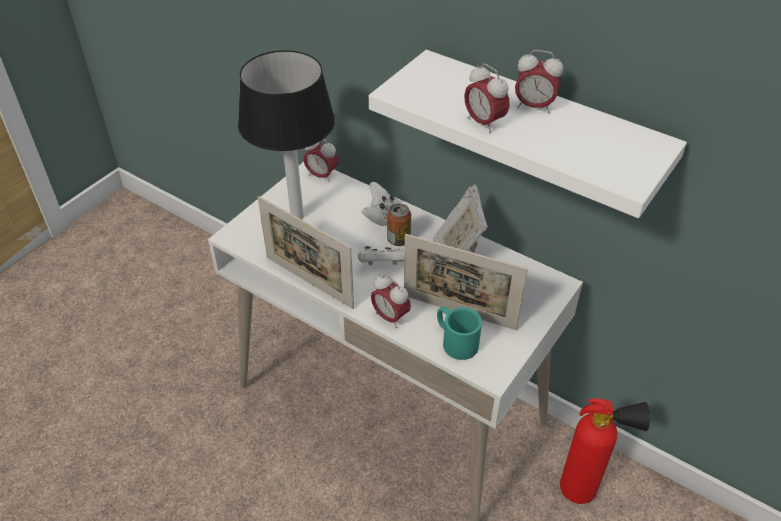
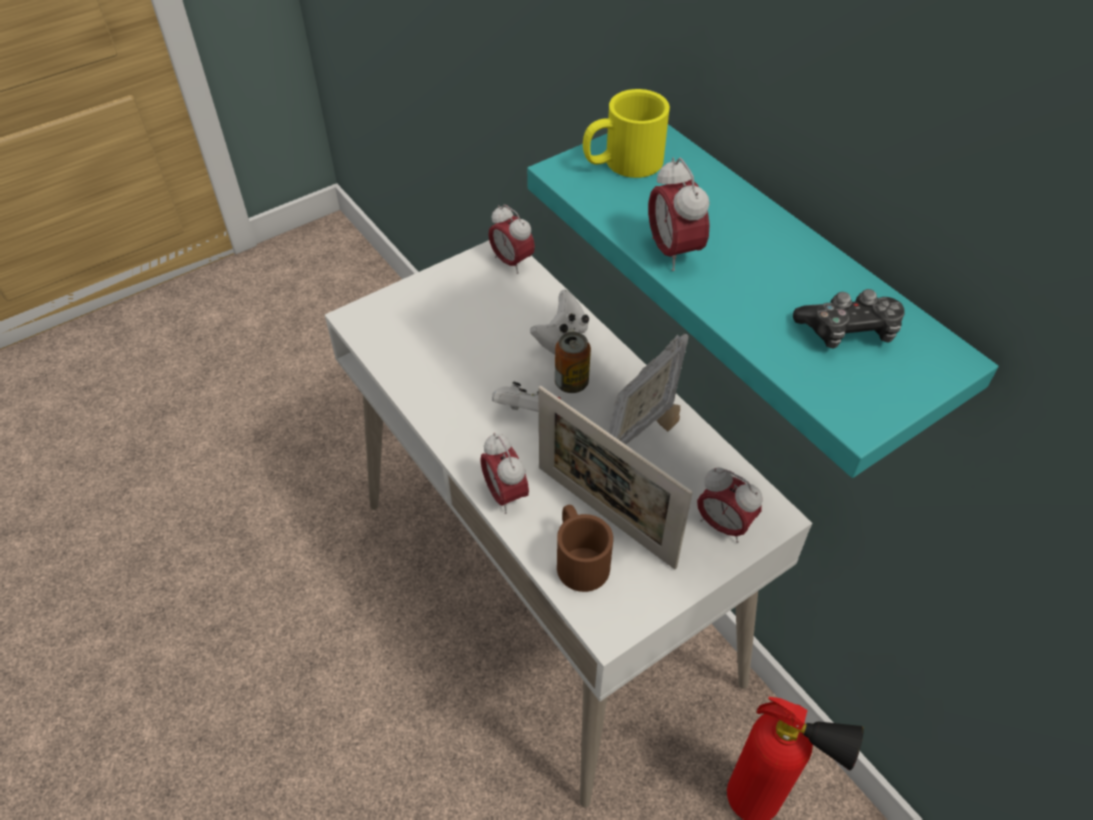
camera: 20 degrees right, 5 degrees up
table lamp [238,50,335,219] -> none
picture frame [258,196,354,309] -> none
white shelf [369,50,687,218] -> turquoise shelf [527,124,998,478]
turquoise mug [437,306,482,360] -> brown mug [557,505,613,592]
alarm clock [515,50,563,113] -> alarm clock moved to [697,468,762,543]
none -> yellow mug [583,89,670,178]
none -> game controller [793,289,905,349]

